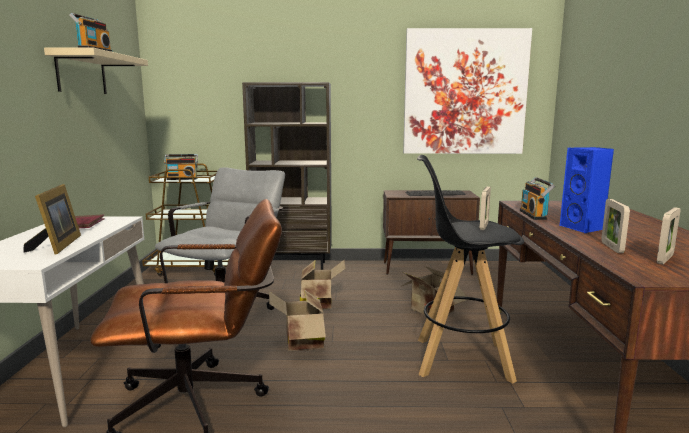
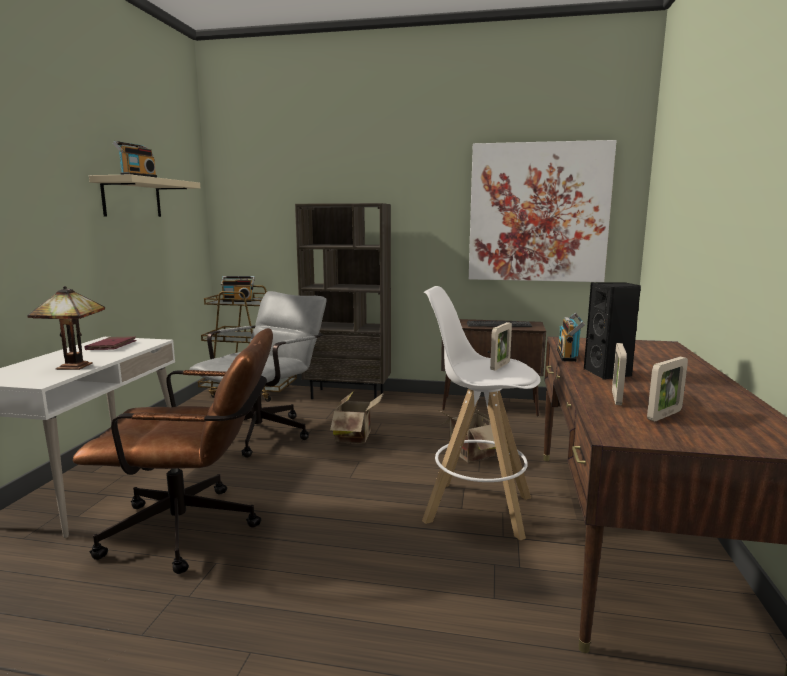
camera: 10 degrees right, 0 degrees up
picture frame [23,184,81,254] -> table lamp [27,286,105,370]
cardboard box [269,289,326,351] -> none
black stool [417,155,524,383] -> white stool [422,286,541,540]
blue speaker [560,147,614,233] -> black speaker [584,282,641,380]

